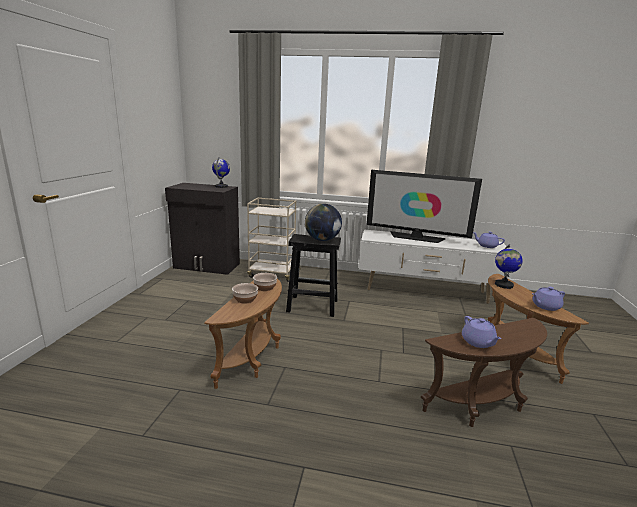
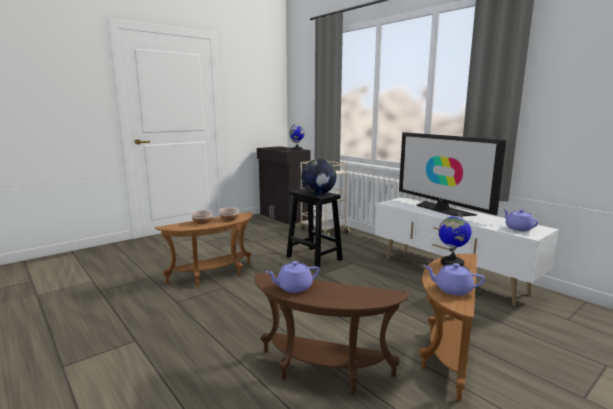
camera: 40 degrees right, 5 degrees down
purple teapot [462,316,501,348] -> purple teapot turned 45 degrees clockwise [266,261,320,293]

